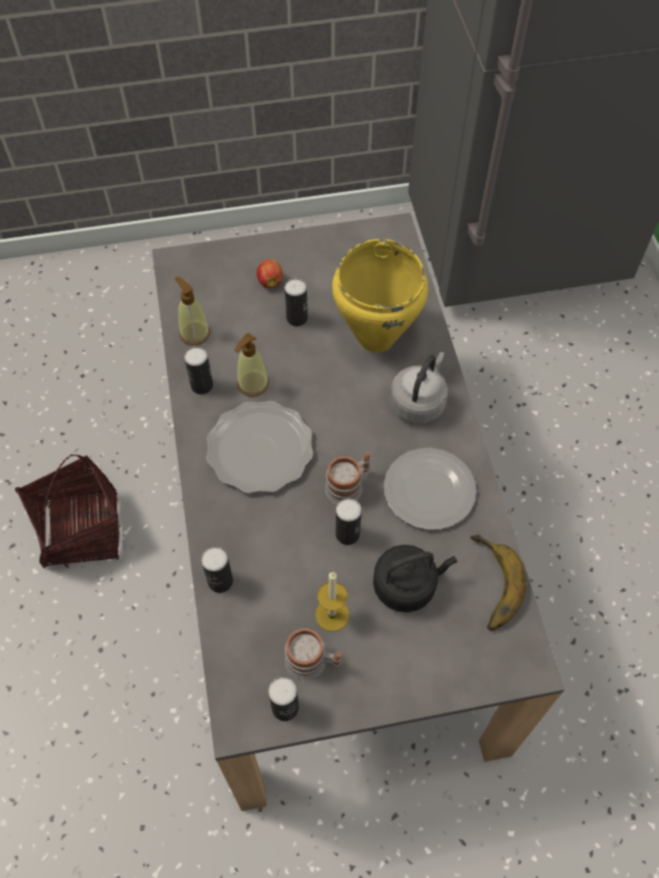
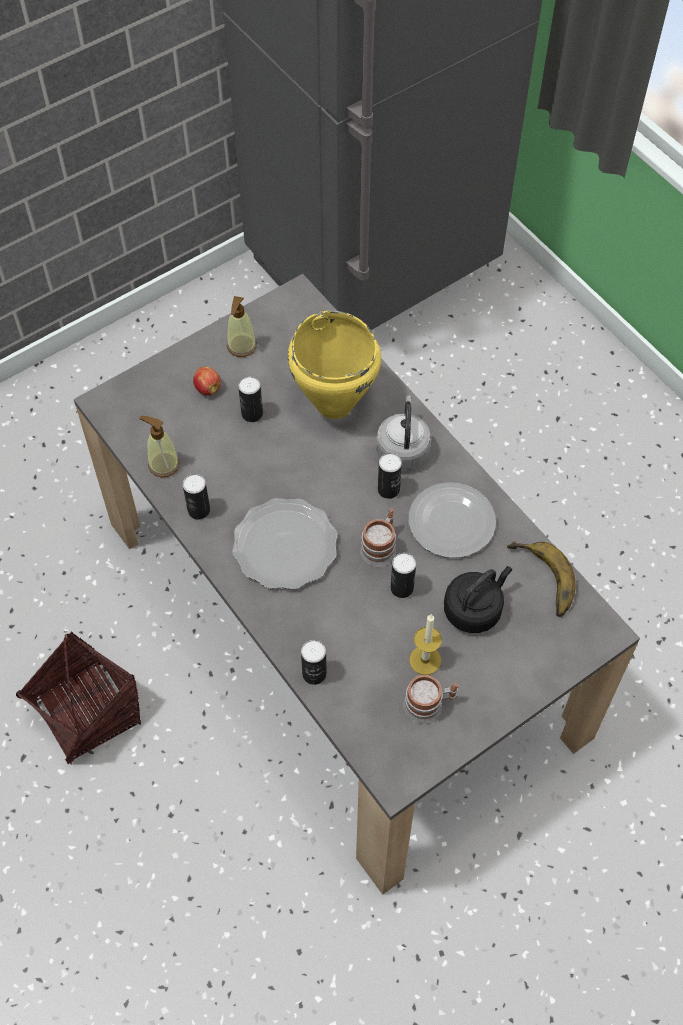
camera: 25 degrees left, 0 degrees up
soap dispenser [234,333,269,397] -> soap dispenser moved to [227,296,257,357]
can [268,677,299,721] -> can moved to [378,453,402,499]

